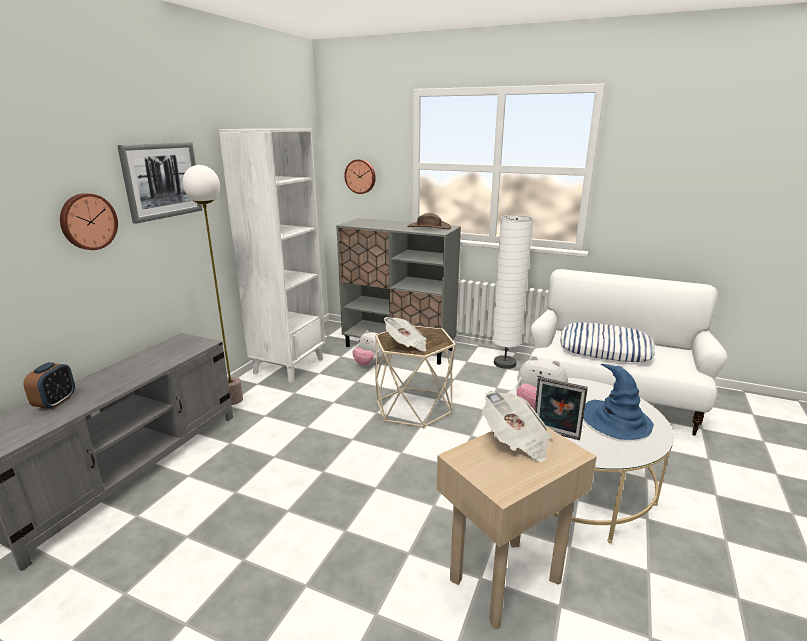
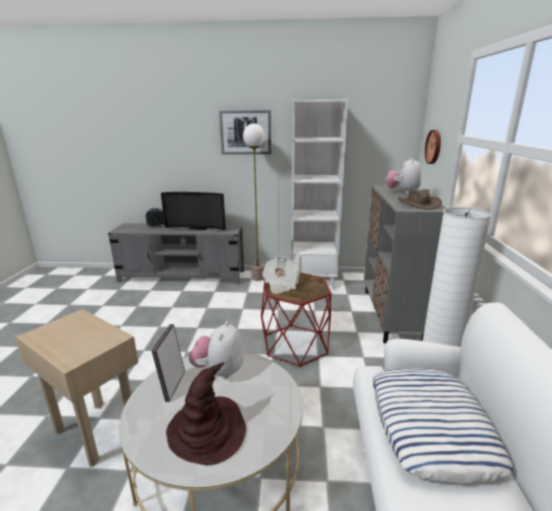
camera: 70 degrees right, 0 degrees up
wall clock [60,193,118,250] -> none
plush toy [353,330,387,366] -> plush toy moved to [387,158,421,194]
beige side table [375,326,456,428] -> red side table [261,273,332,367]
newspaper [482,391,552,462] -> none
blue hat [583,364,654,440] -> brown hat [166,362,246,465]
none -> television [161,192,226,230]

